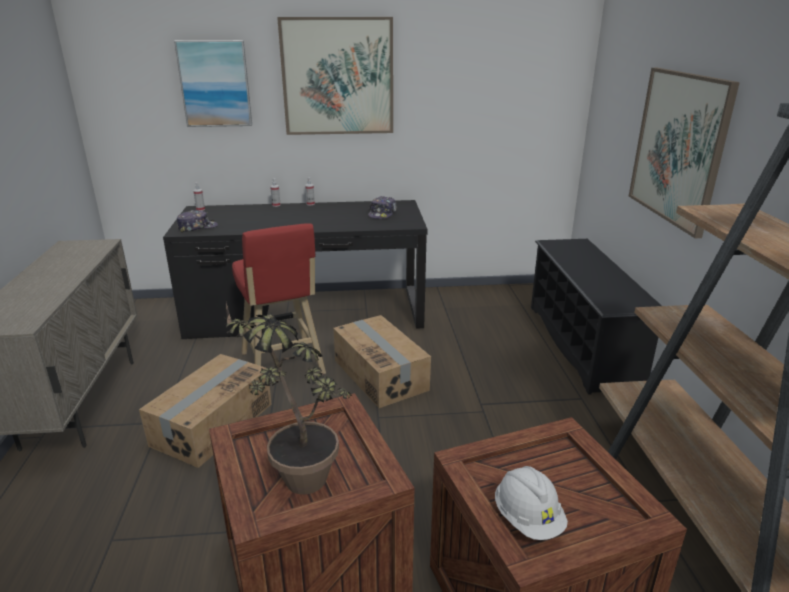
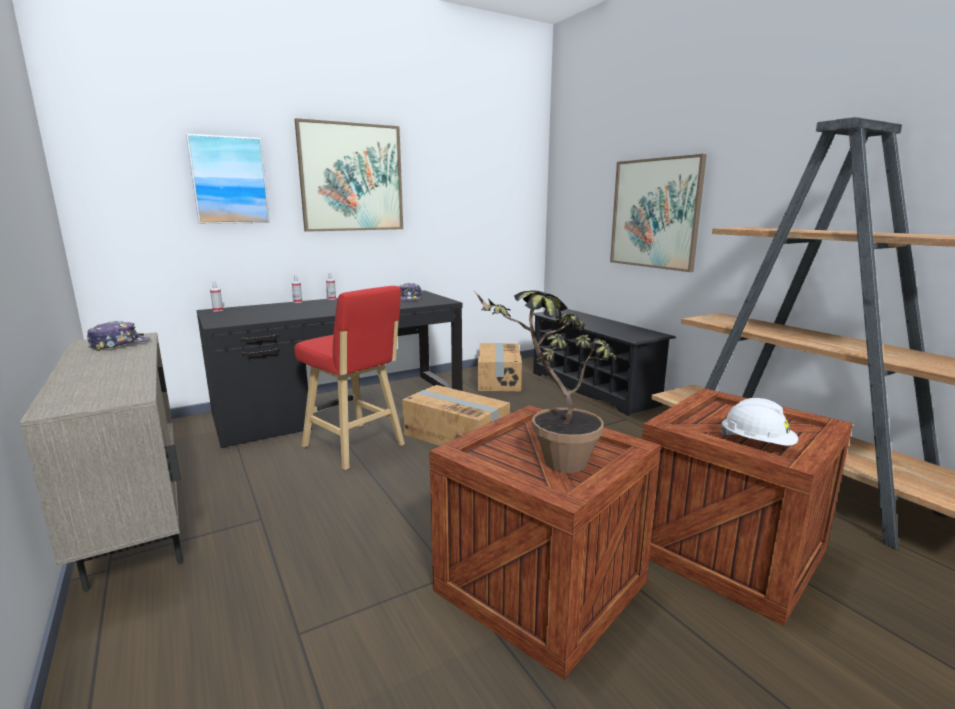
camera: 25 degrees left, 10 degrees down
cardboard box [139,354,271,468] -> cardboard box moved to [478,343,522,391]
cap [176,210,218,233] -> cap moved to [87,321,151,351]

